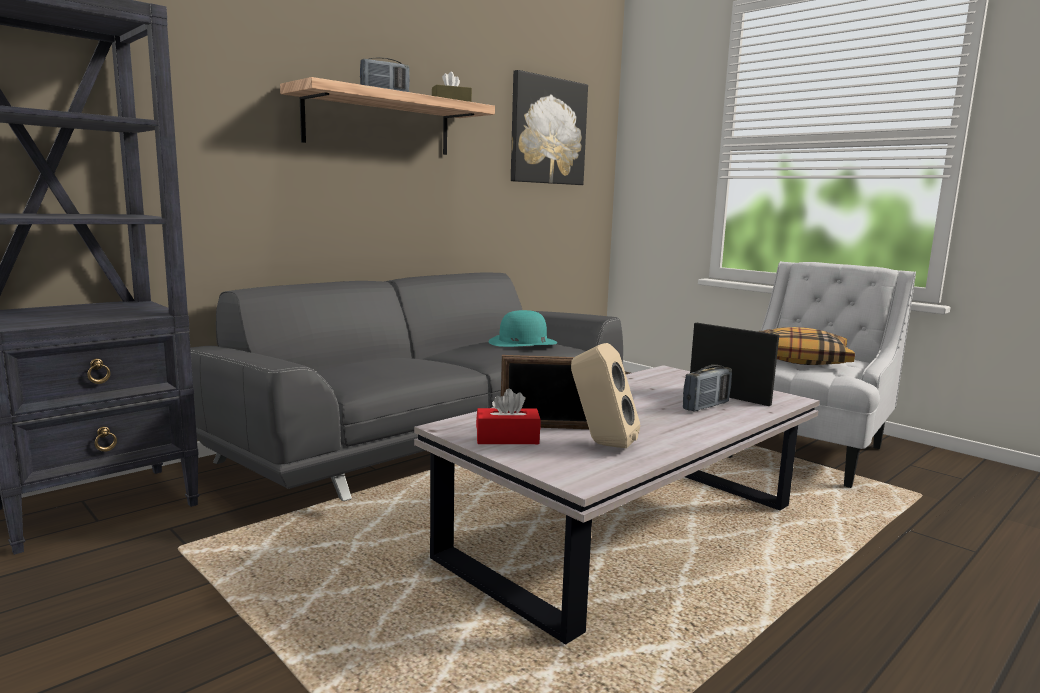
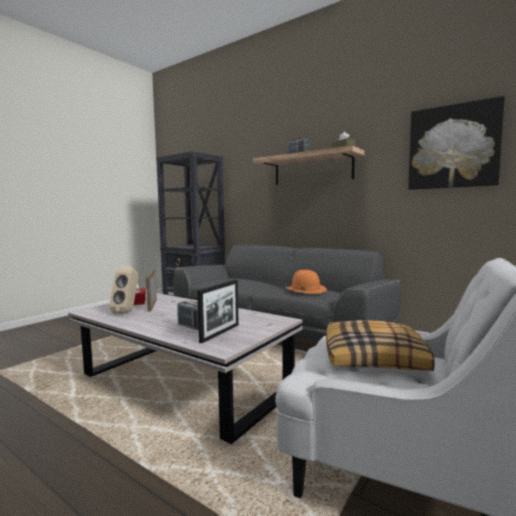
camera: 80 degrees right, 5 degrees down
turquoise hat [488,310,557,347] -> orange hat [286,270,327,294]

